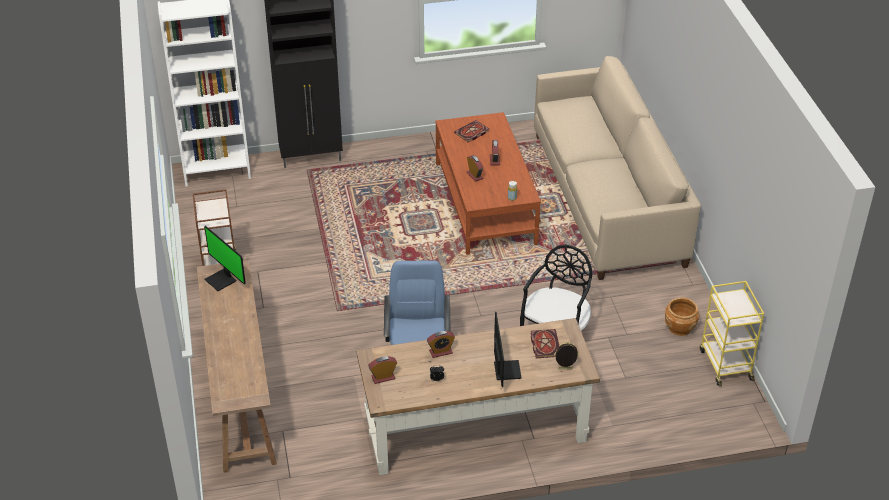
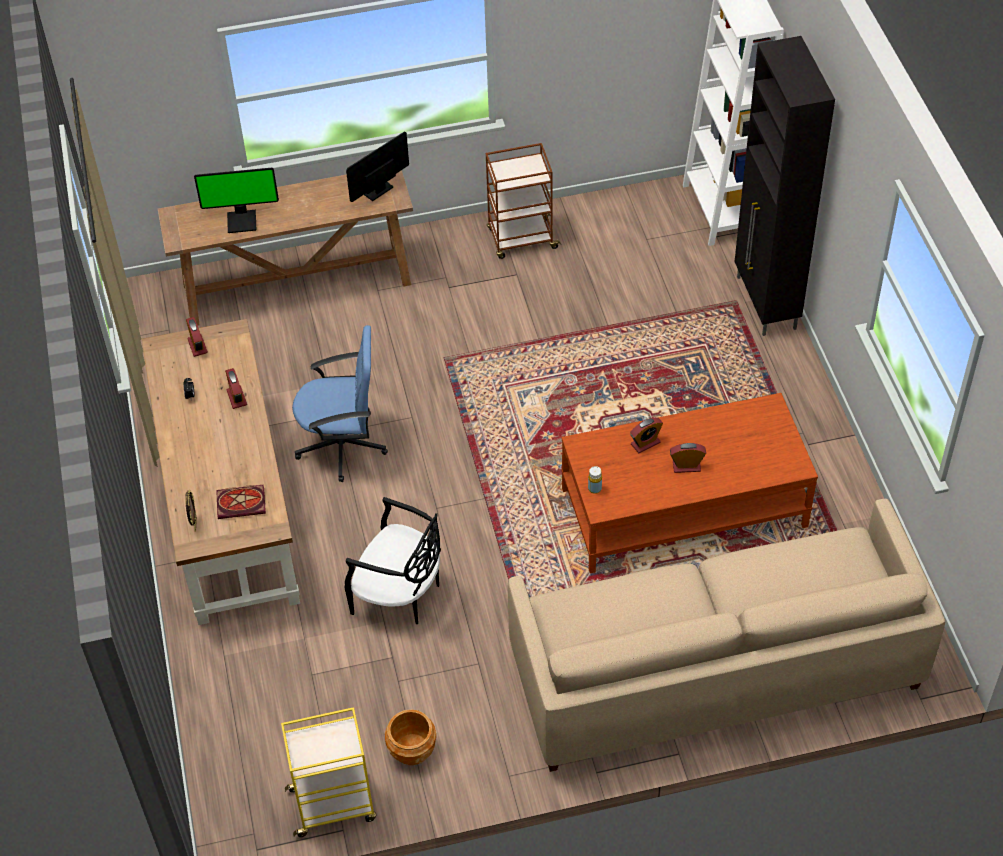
camera: 90 degrees right, 10 degrees up
book [454,120,489,142] -> none
monitor [494,312,522,387] -> monitor moved to [194,168,279,233]

